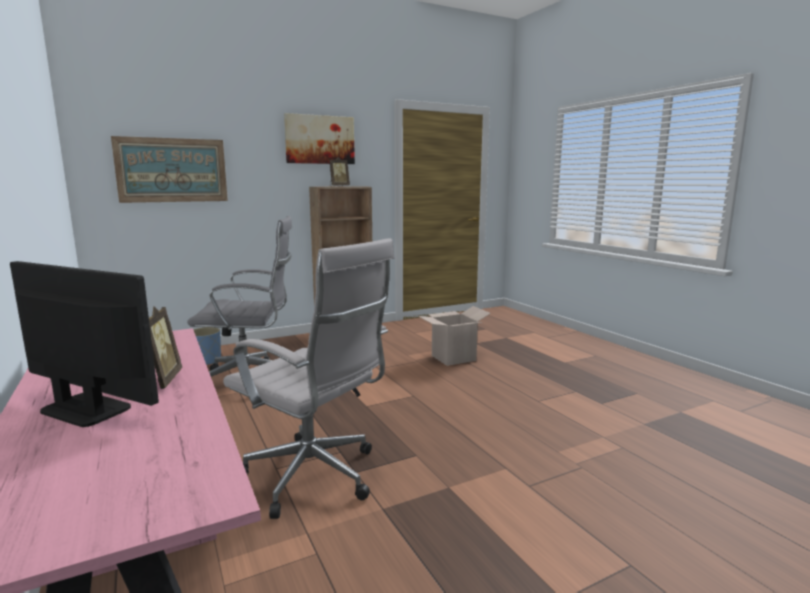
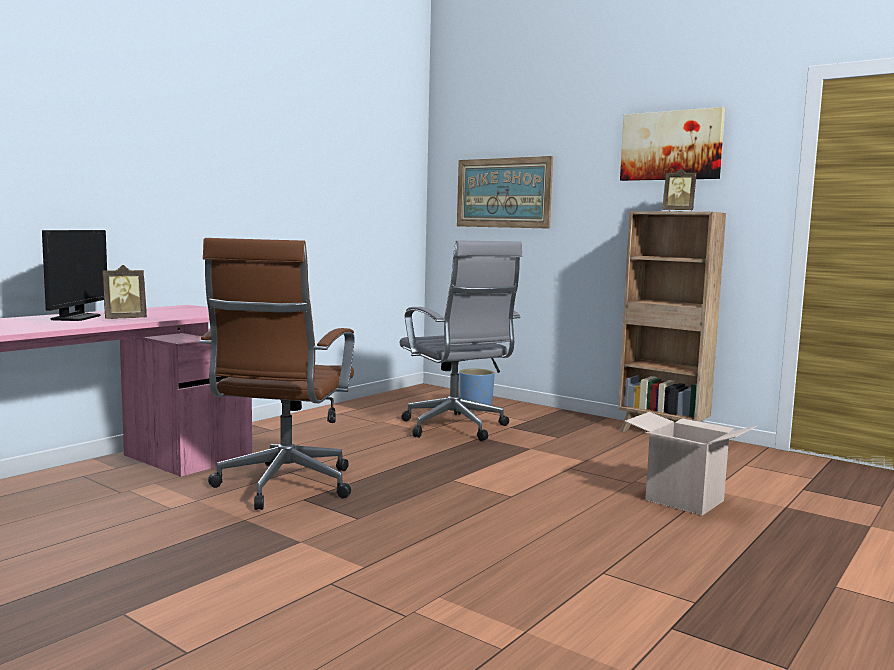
camera: 65 degrees right, 5 degrees down
white office chair [223,238,394,519] -> brown office chair [199,238,355,510]

